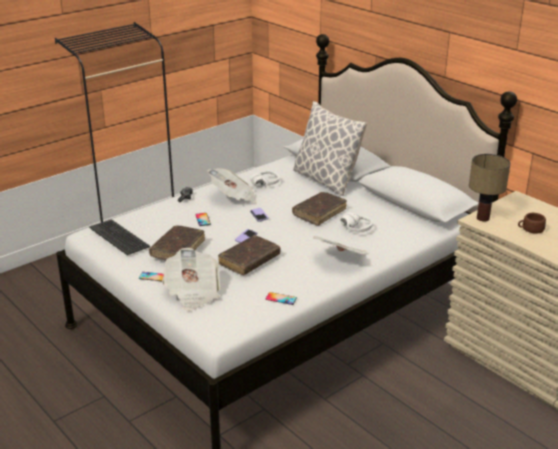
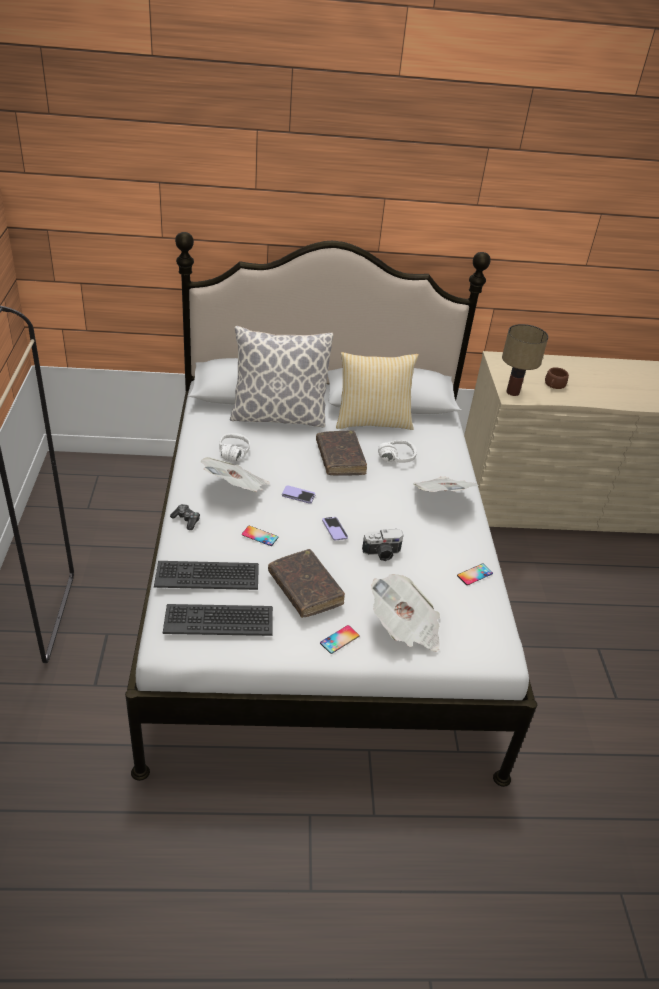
camera: 55 degrees left, 10 degrees up
brown book [218,235,280,275] -> camera [362,529,404,561]
none -> keyboard [154,561,259,590]
none -> pillow [336,352,419,430]

